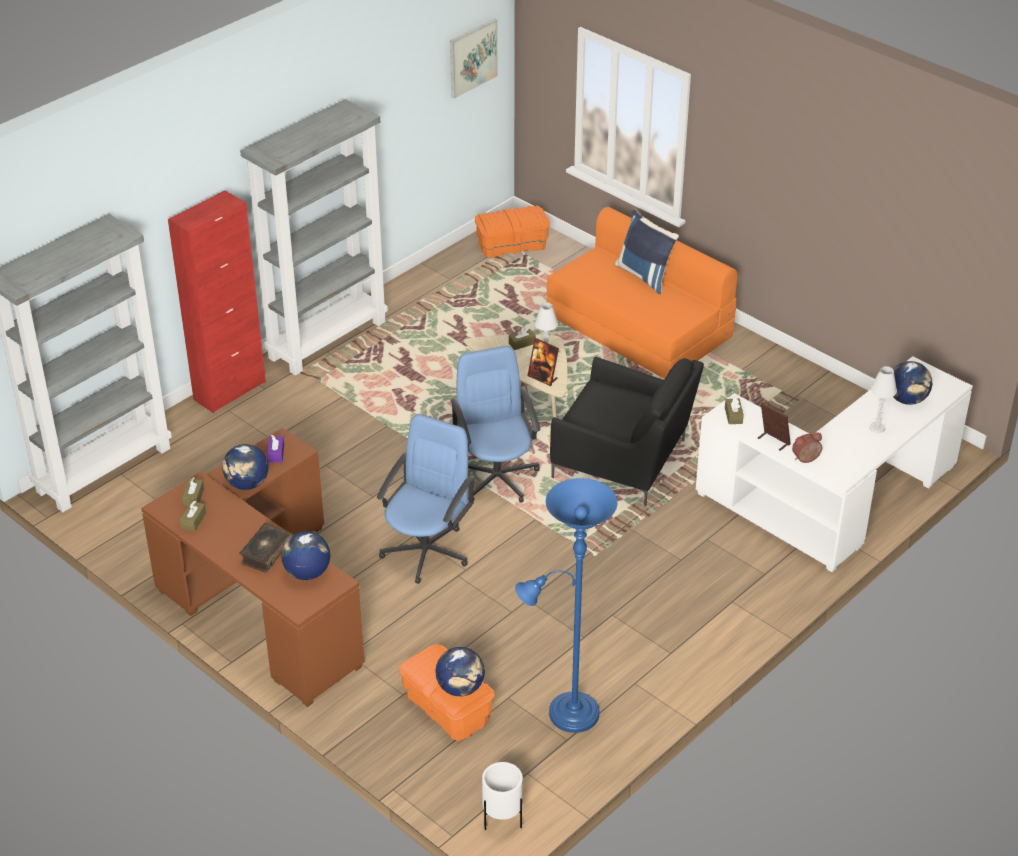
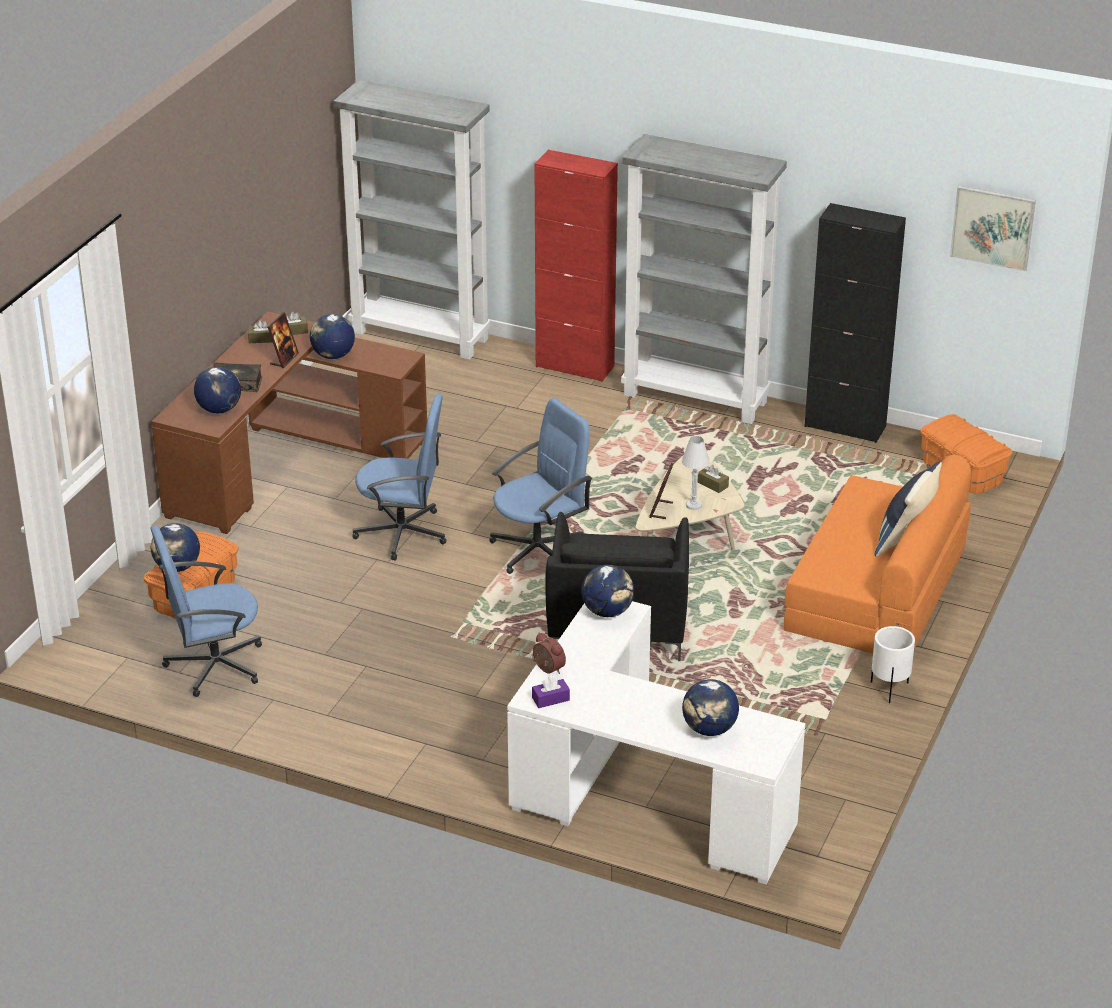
camera: 70 degrees right, 5 degrees down
purple tissue box [267,435,284,463] -> purple tissue box moved to [532,675,570,708]
white planter [482,762,523,830] -> white planter moved to [871,626,915,703]
blue floor lamp [515,478,617,733] -> blue office chair [150,526,262,697]
brown tissue box [725,397,744,424] -> globe [581,565,634,617]
picture frame [758,403,791,451] -> picture frame moved to [268,312,299,368]
white table lamp [870,366,897,433] -> none
none -> black cabinet [804,203,906,443]

